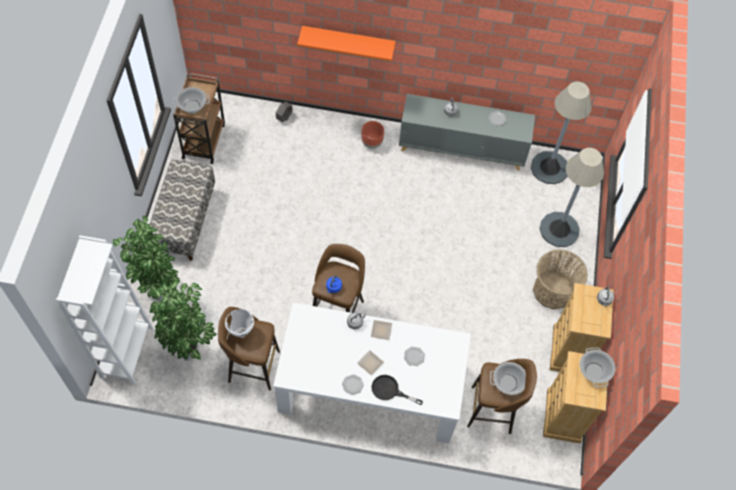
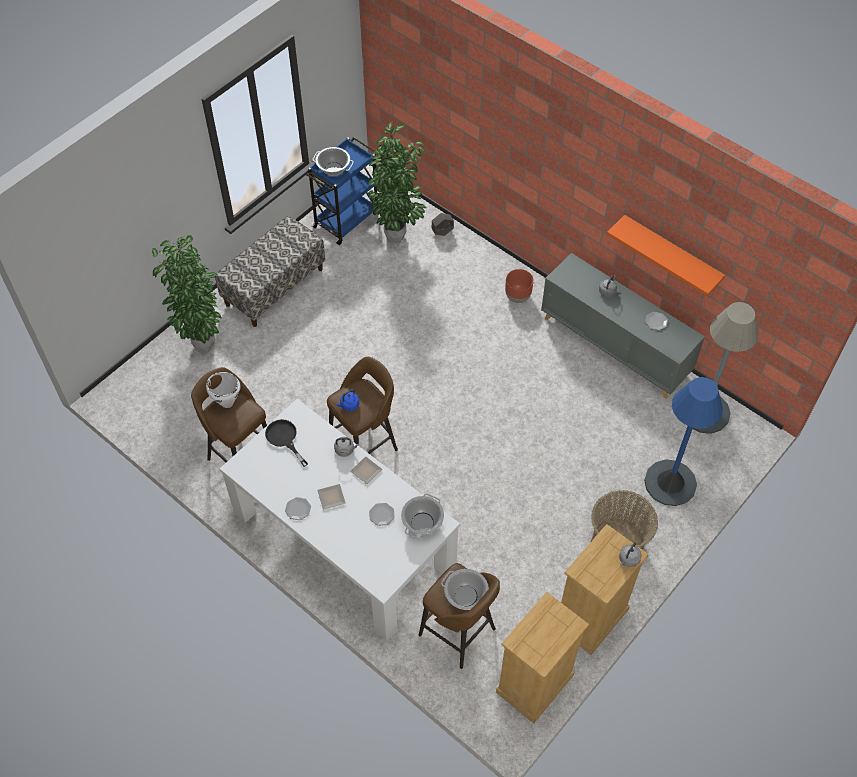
camera: 35 degrees right, 5 degrees down
white bookcase [56,235,153,384] -> none
potted plant [149,280,216,361] -> potted plant moved to [368,122,426,243]
brown cart [173,73,225,164] -> blue cart [306,137,378,245]
orange shelf [297,26,396,61] -> orange shelf moved to [607,215,725,296]
black frying pan [371,375,423,405] -> black frying pan moved to [265,419,308,467]
grey floor lamp [540,148,604,247] -> blue floor lamp [644,377,723,506]
cooking pot [580,347,615,387] -> cooking pot moved to [401,494,444,539]

